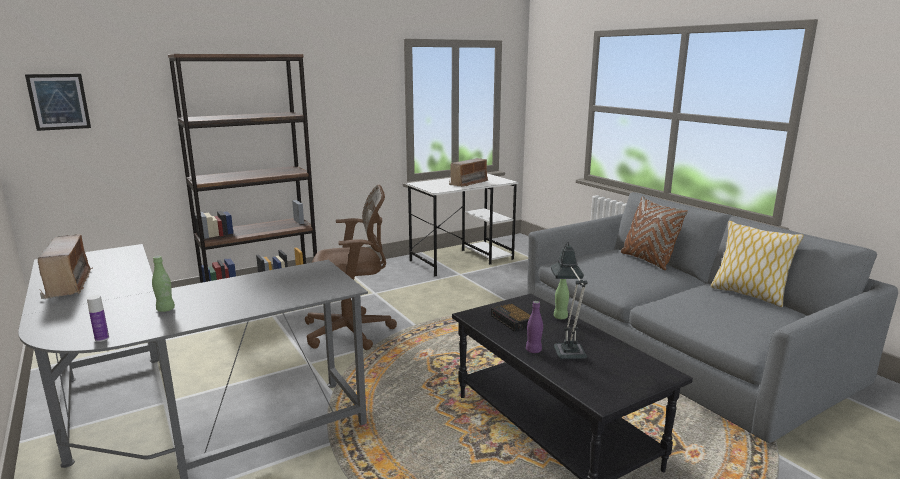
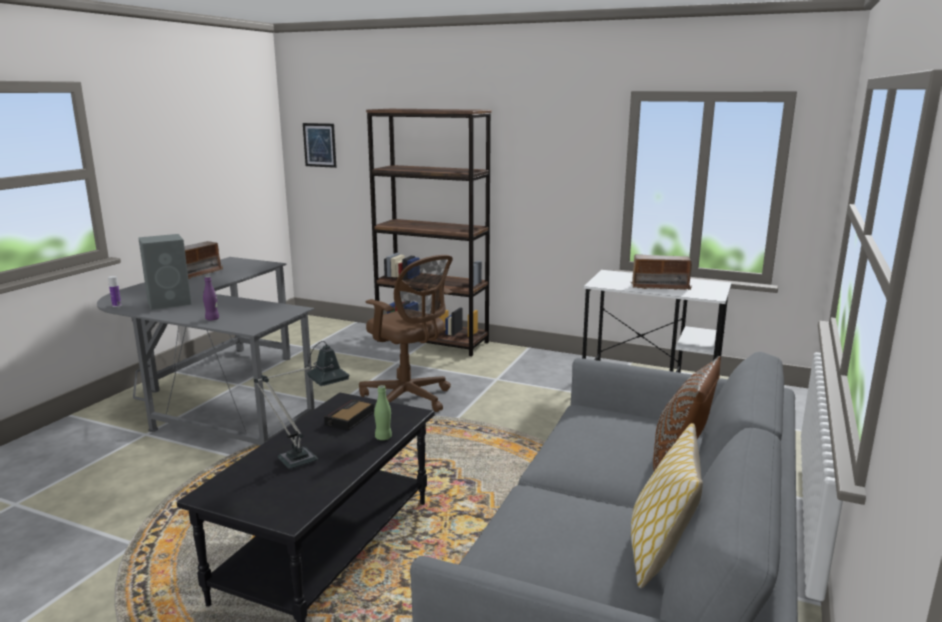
camera: 55 degrees right, 0 degrees up
green bottle [152,256,175,312] -> grey speaker [138,234,192,310]
purple bottle [526,301,543,353] -> purple bottle moved to [203,276,219,320]

